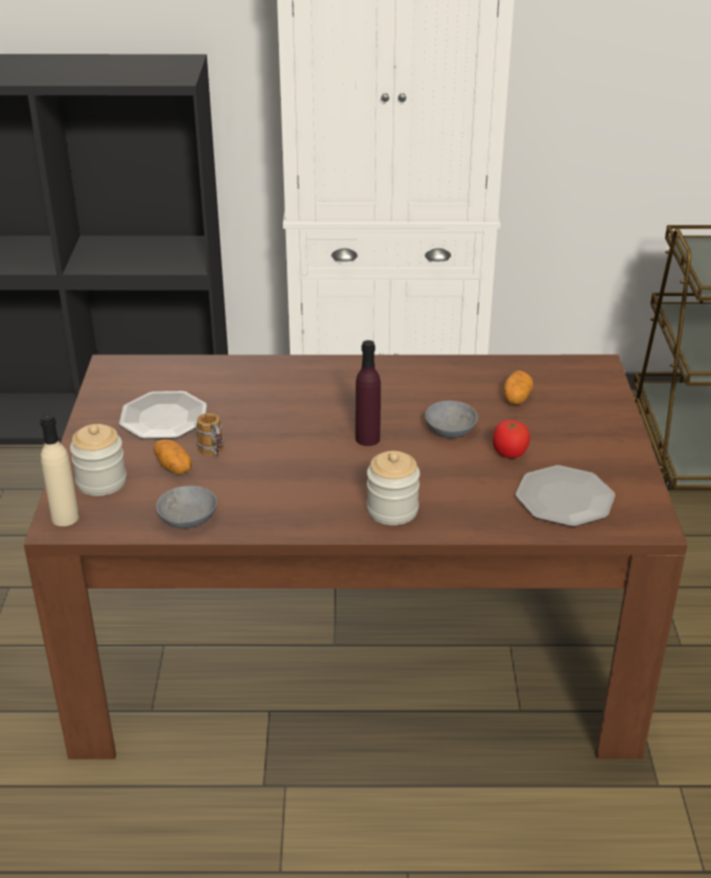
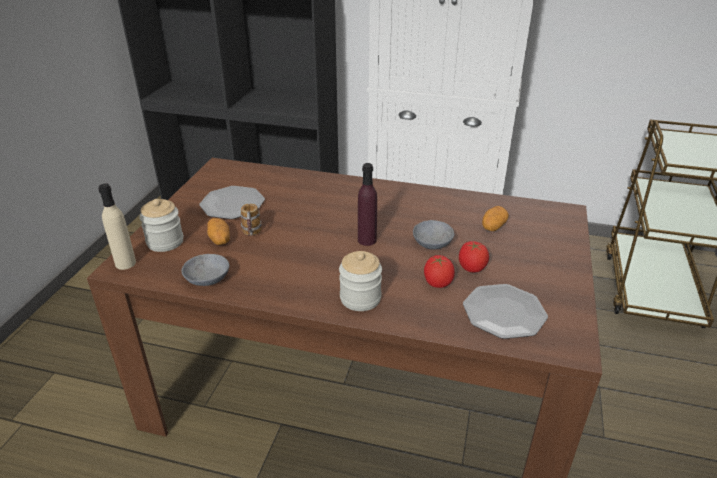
camera: 15 degrees right, 0 degrees up
none -> tomato [424,255,455,288]

